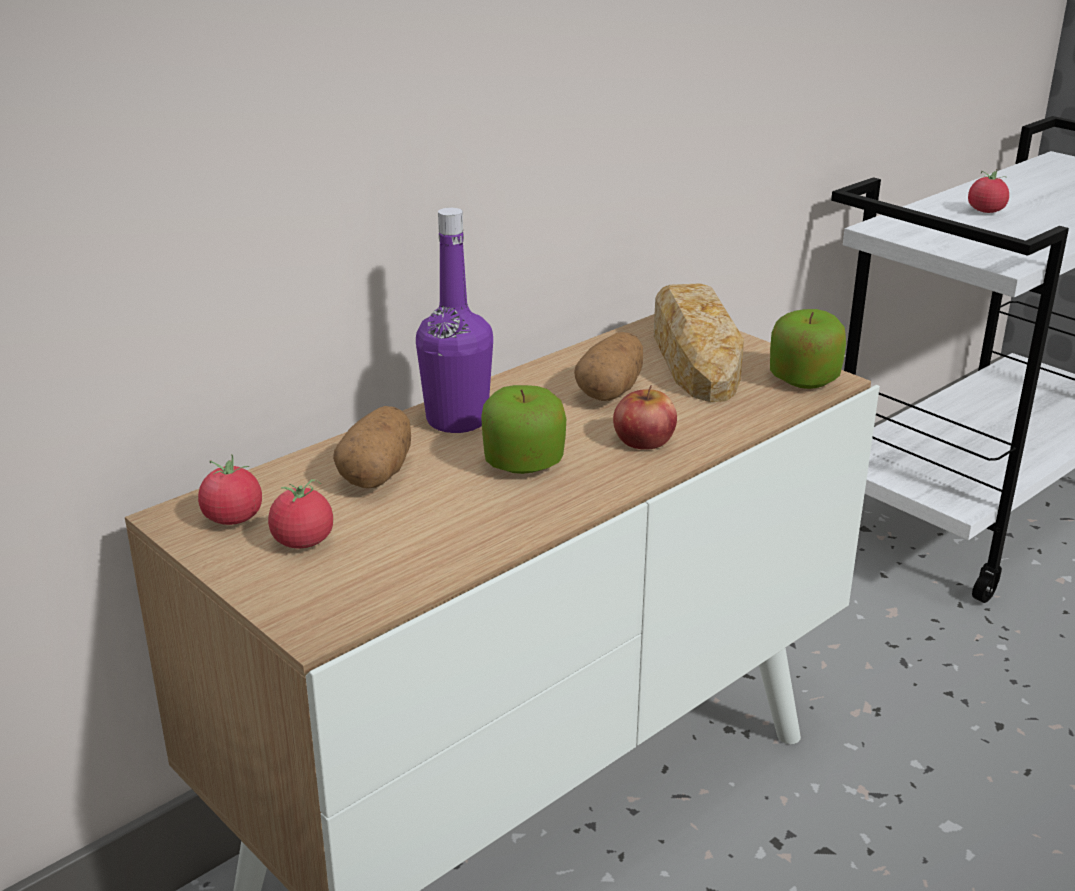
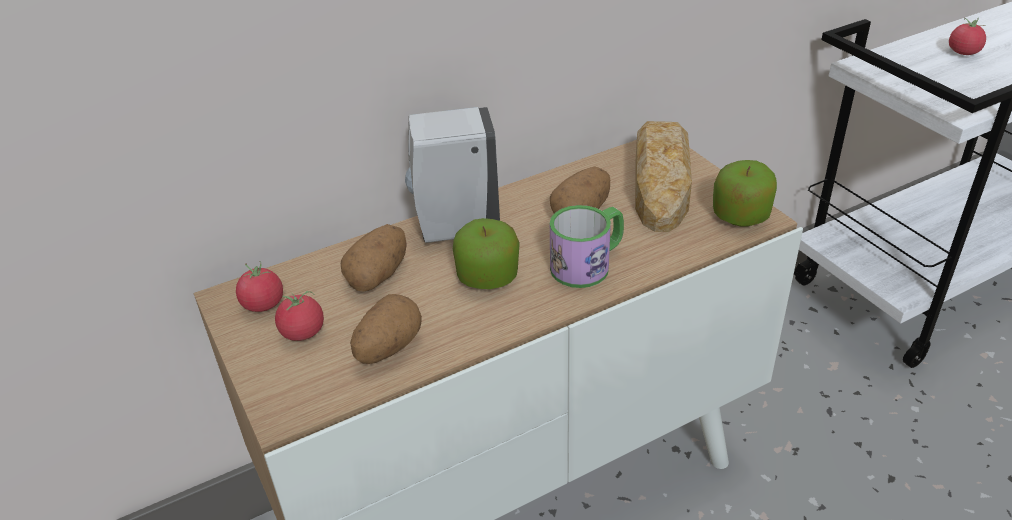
camera: 15 degrees right, 10 degrees up
purple bottle [416,208,493,433] -> white soap dispenser [405,107,500,243]
apple [613,385,677,450] -> mug [550,205,624,288]
none -> potato [350,294,422,364]

